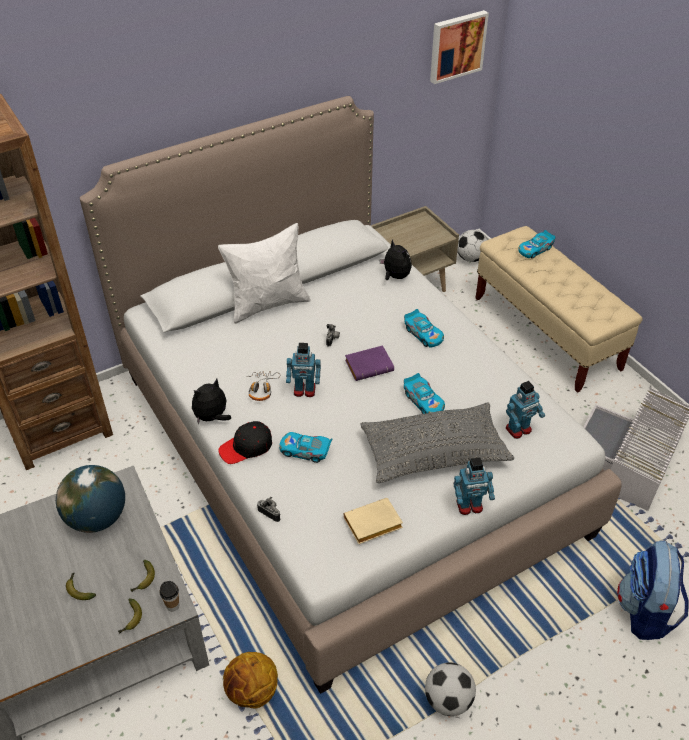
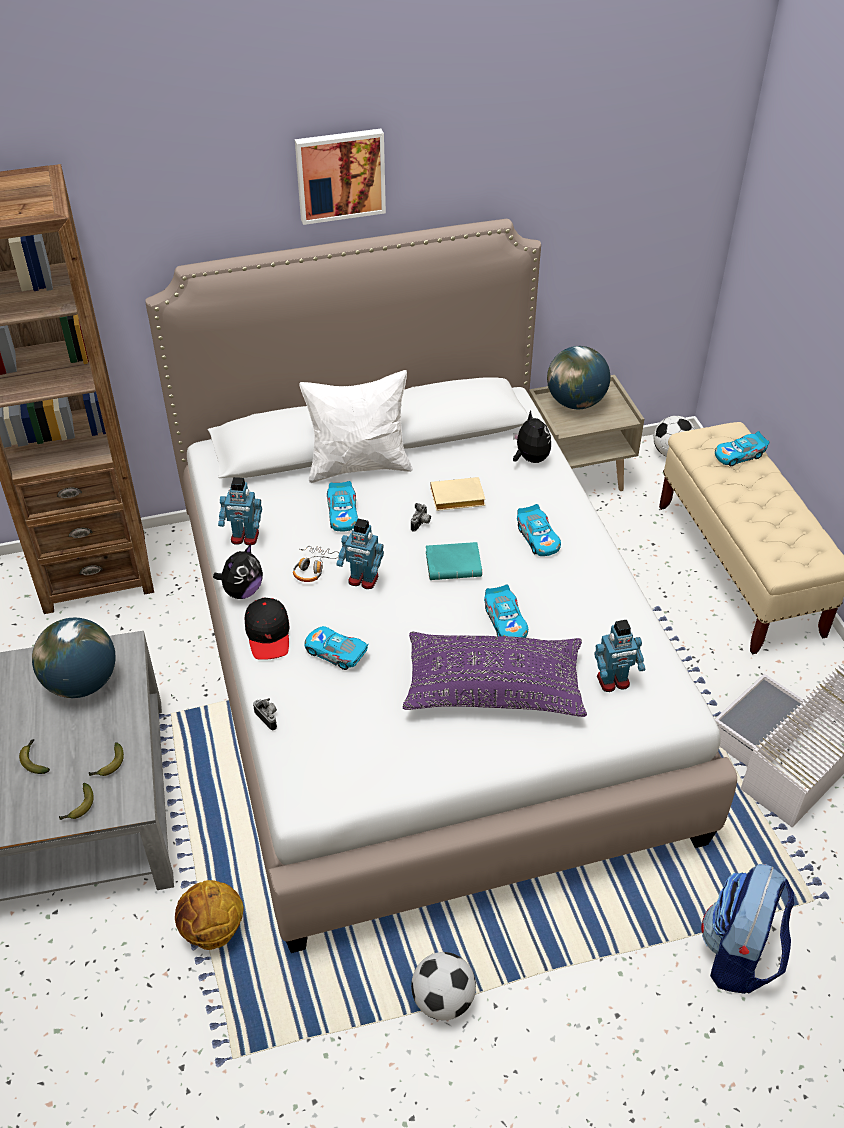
camera: 15 degrees right, 0 degrees up
cup [160,581,179,612] -> none
plush toy [192,379,231,424] -> plush toy turned 150 degrees clockwise [213,544,263,599]
black cap [219,421,272,464] -> black cap turned 90 degrees counterclockwise [245,598,290,660]
beige book [344,498,403,544] -> beige book moved to [431,477,486,511]
purple book [345,345,394,381] -> turquoise book [426,542,482,580]
grey pillow [361,402,514,483] -> purple pillow [403,632,587,717]
picture [430,10,489,84] -> picture moved to [295,129,386,225]
toy robot [454,458,495,515] -> toy robot moved to [218,477,262,545]
none -> toy car [327,481,358,531]
none -> globe [547,346,610,409]

